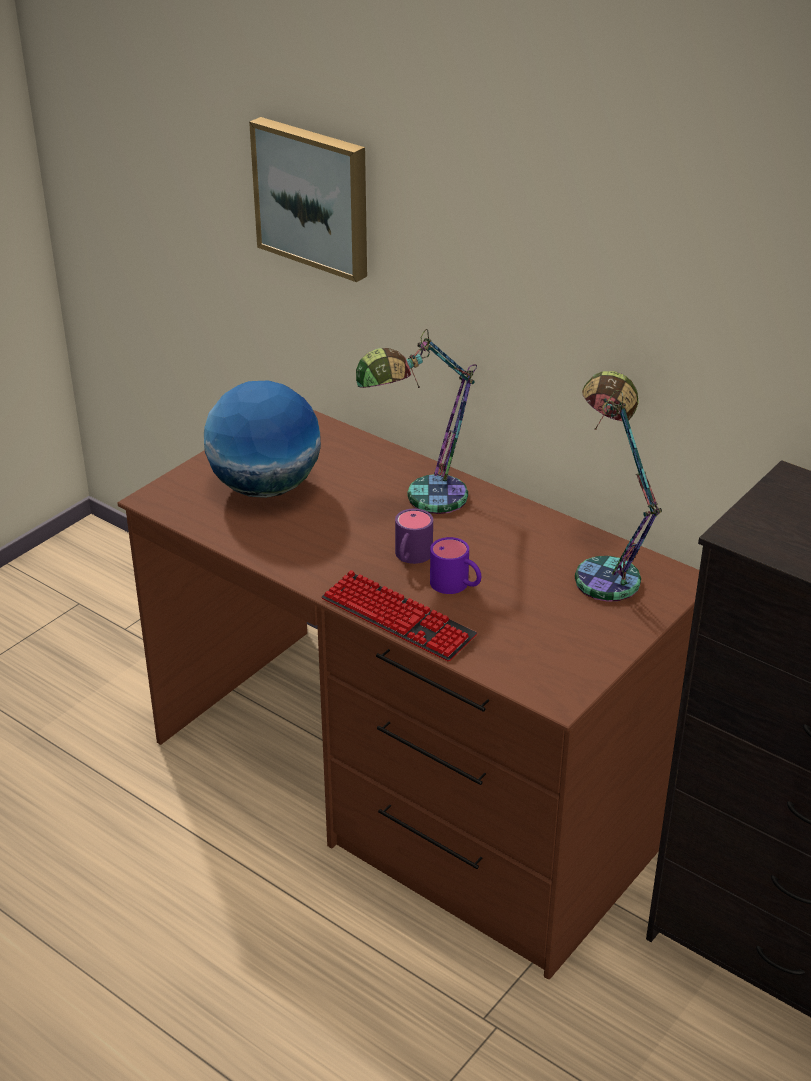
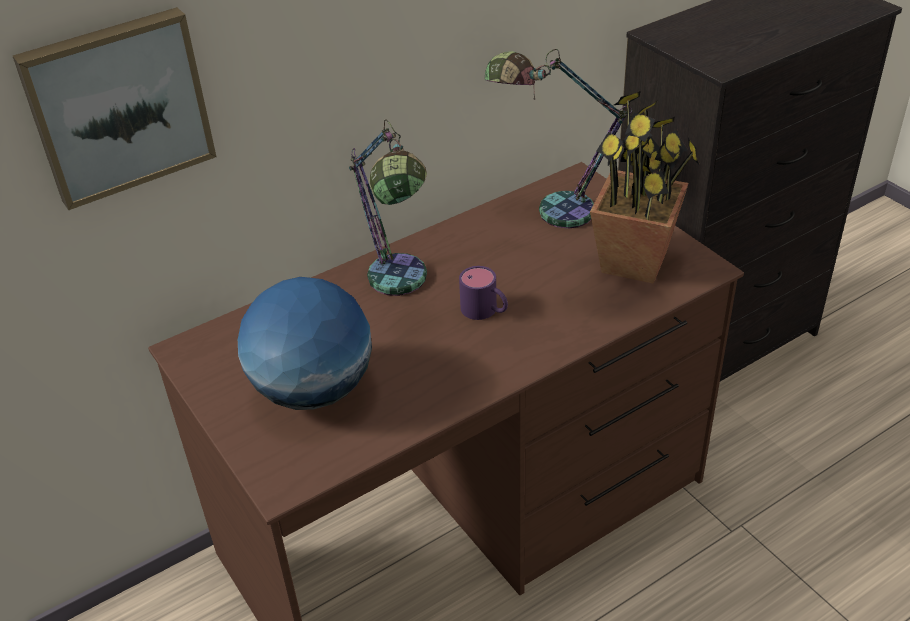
camera: 70 degrees left, 5 degrees up
keyboard [321,570,477,661] -> none
purple mug [430,537,481,594] -> none
none -> potted plant [590,91,700,284]

